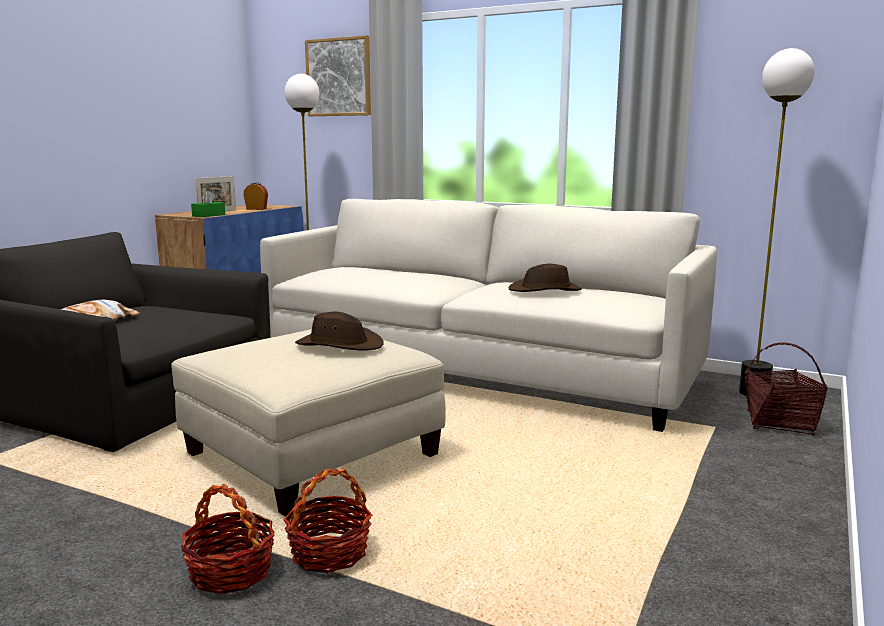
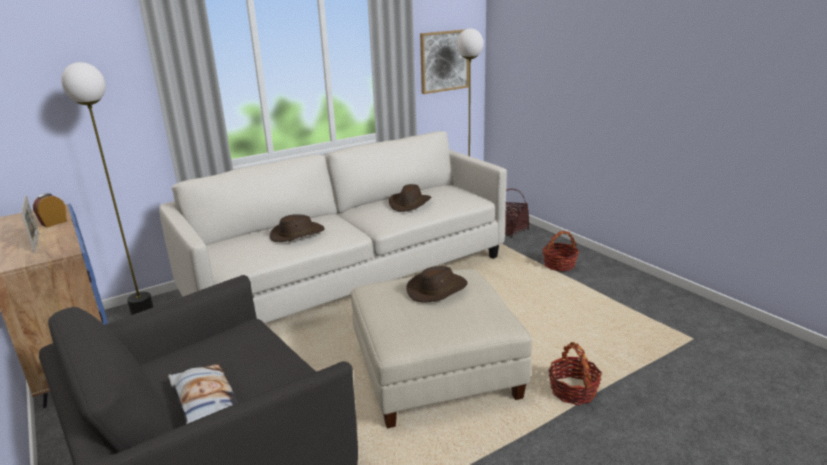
camera: 60 degrees left, 10 degrees up
basket [181,484,275,594] -> basket moved to [542,231,579,271]
green tissue box [191,191,225,217] -> none
picture [305,35,371,116] -> picture moved to [420,30,469,94]
none -> brown hat [270,214,324,242]

